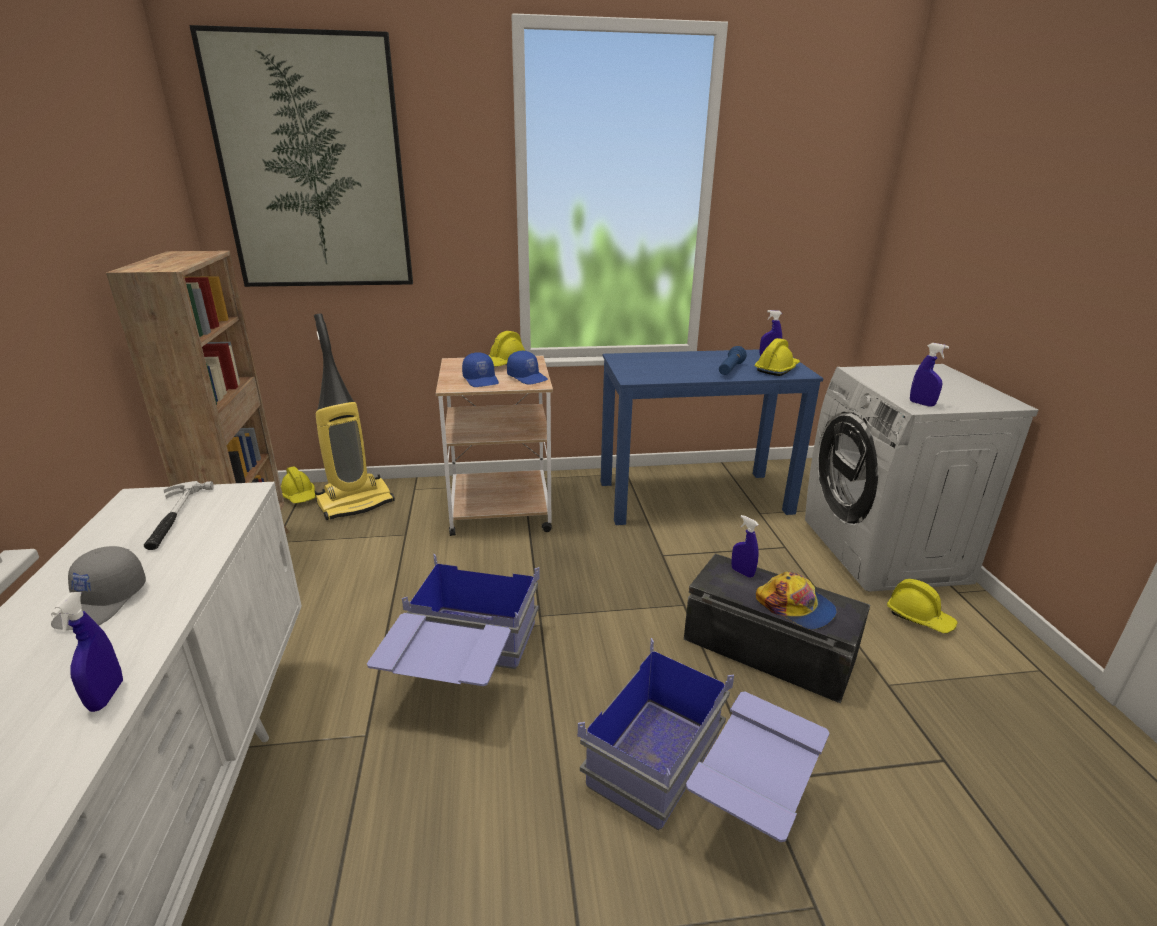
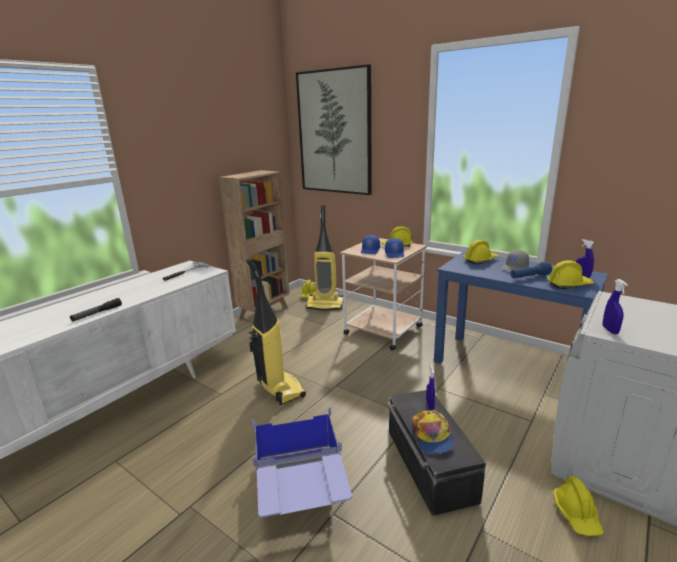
camera: 45 degrees right, 5 degrees down
grey cap [51,546,146,630] -> grey cap moved to [501,250,529,272]
blue spray bottle [51,592,123,712] -> flashlight [70,298,122,322]
blue storage box [367,554,540,686] -> vacuum cleaner [246,258,306,405]
none -> yellow hard hat [463,240,499,264]

